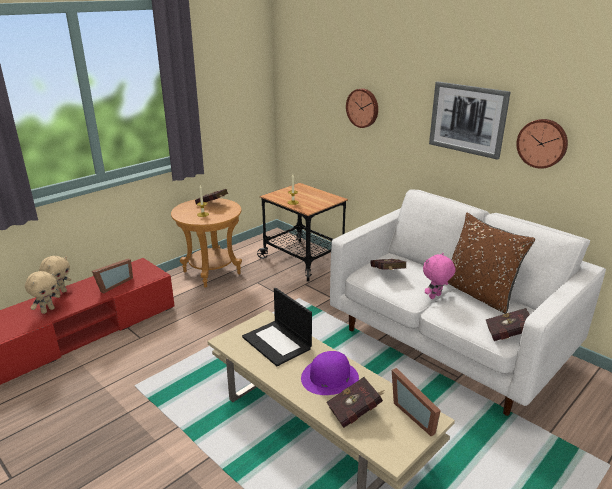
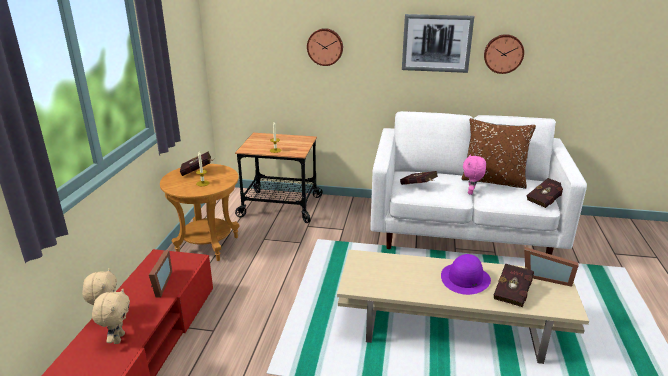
camera: 35 degrees left, 0 degrees up
laptop [242,288,312,366] -> none

